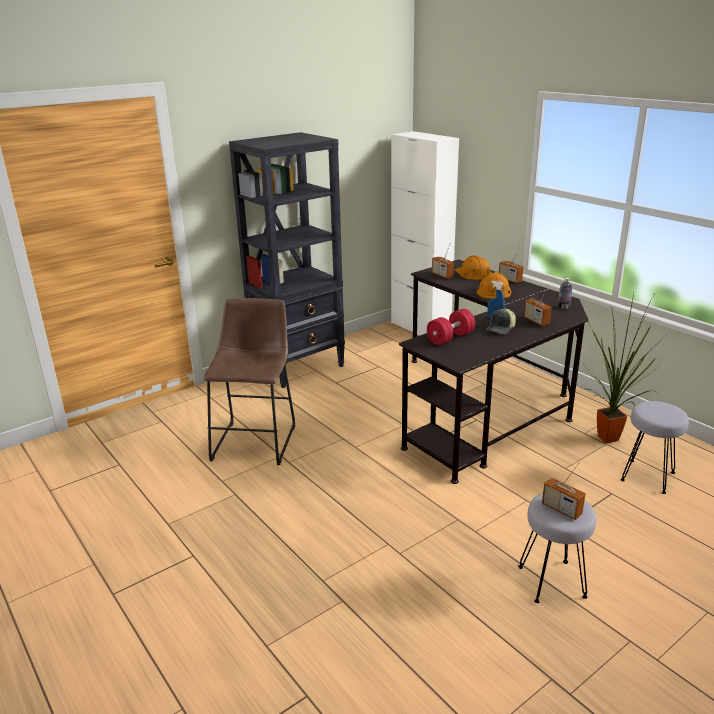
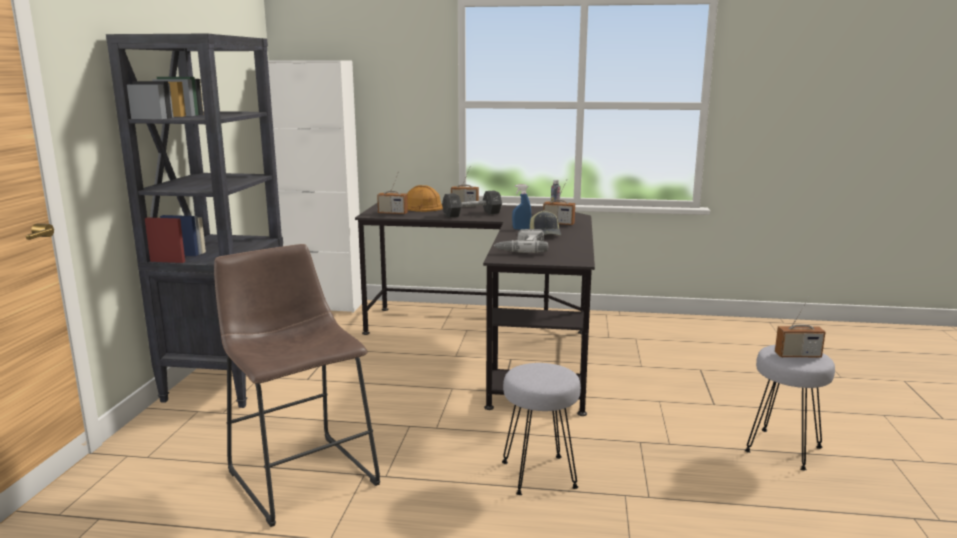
camera: 45 degrees left, 10 degrees down
red dumbbell [427,309,475,345] -> power drill [494,229,548,253]
orange hard hat [476,272,511,299] -> black dumbbell [442,190,502,218]
potted plant [583,292,667,443] -> none
grey stool [621,401,689,494] -> grey stool moved to [502,363,581,495]

